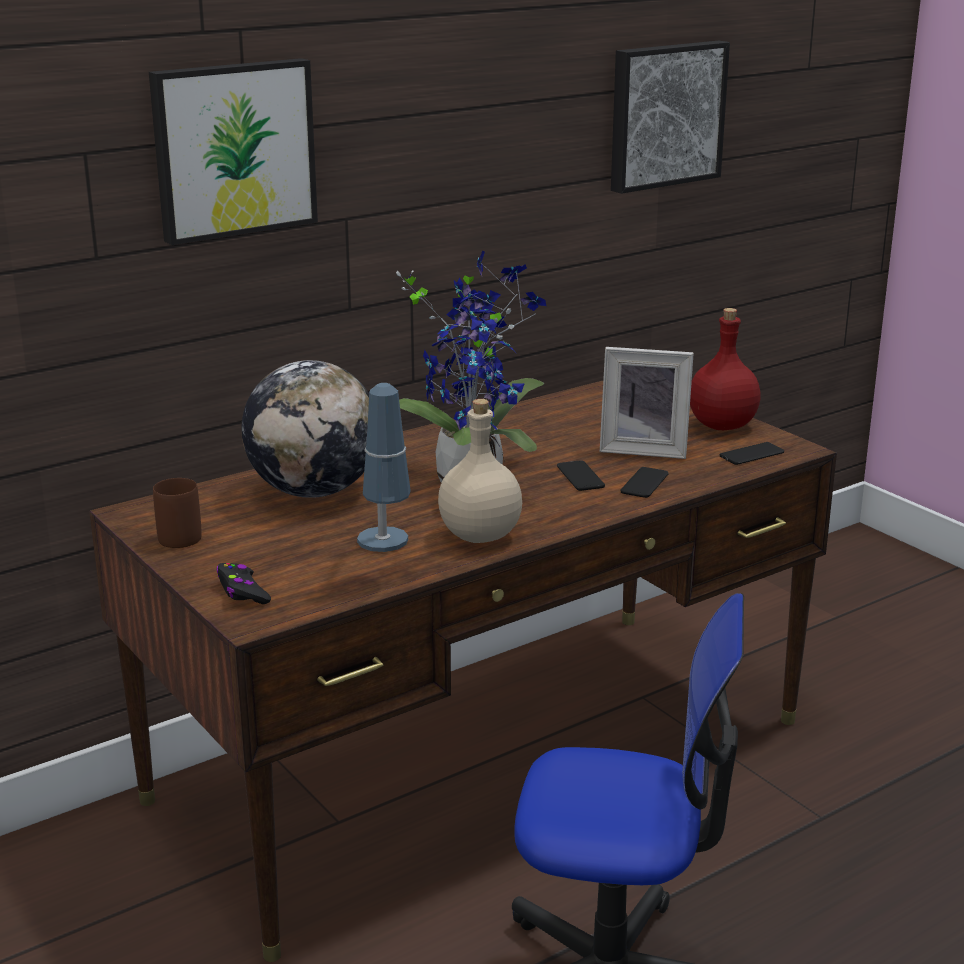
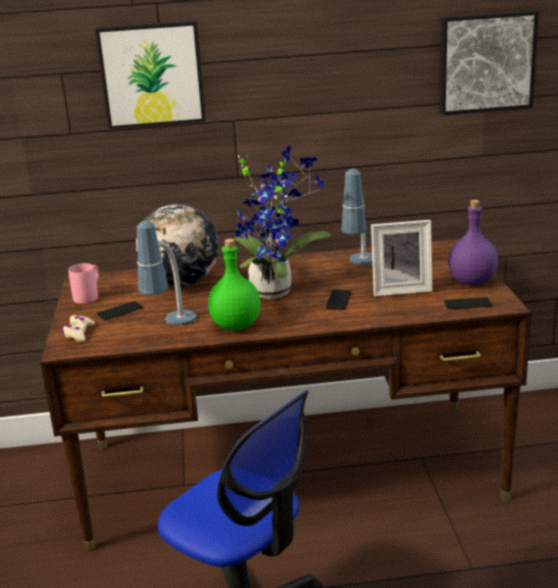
camera: 30 degrees right, 0 degrees up
brown mug [153,478,202,548] -> pink mug [68,263,99,304]
black game controller [216,563,271,604] -> beige game controller [62,315,95,342]
beige bottle [438,399,522,543] -> green bottle [208,239,261,330]
picture frame [600,347,694,459] -> picture frame turned 45 degrees counterclockwise [371,220,433,296]
phone [620,467,668,498] -> phone moved to [97,301,143,320]
red bottle [690,308,761,430] -> purple bottle [448,200,498,285]
none -> table lamp [341,169,372,265]

